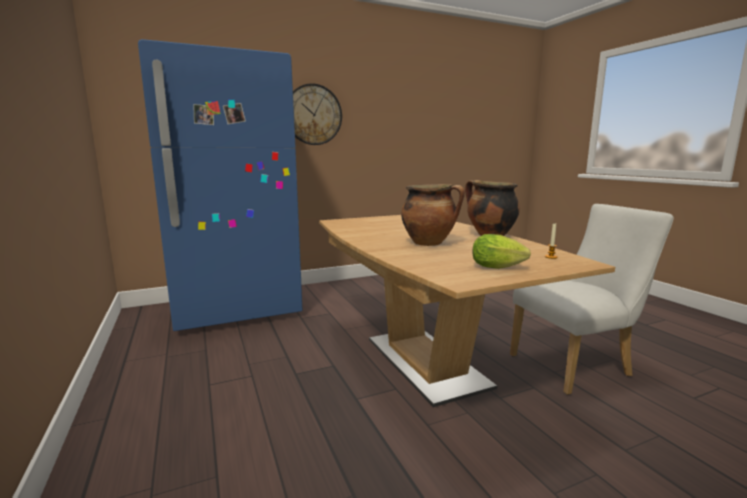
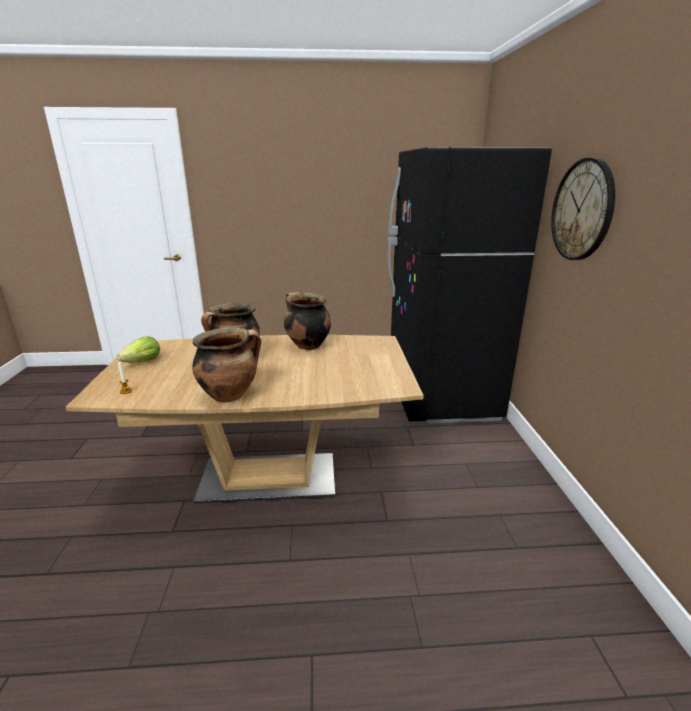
camera: 110 degrees right, 10 degrees up
blue fridge [138,39,303,331] -> black fridge [388,147,552,423]
white chair [510,204,674,395] -> none
none -> cooking pot [283,292,331,350]

